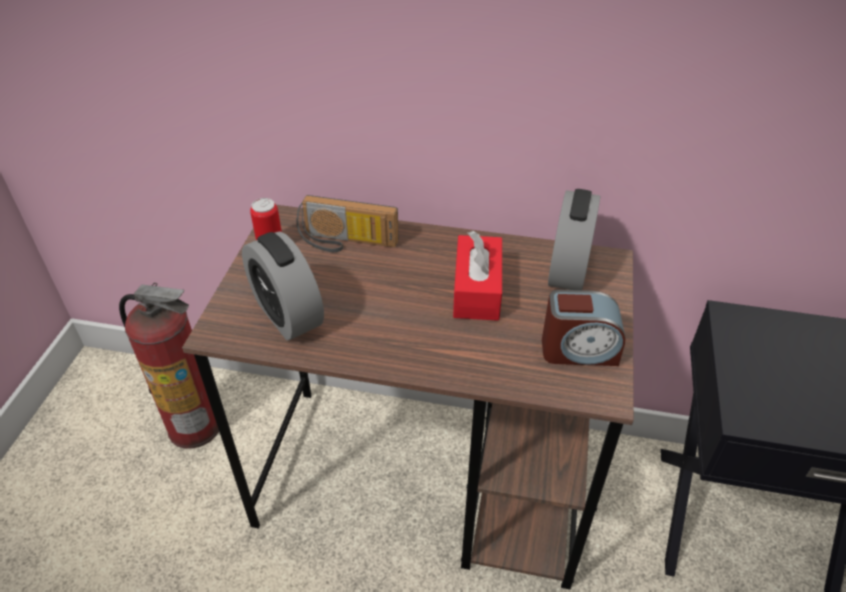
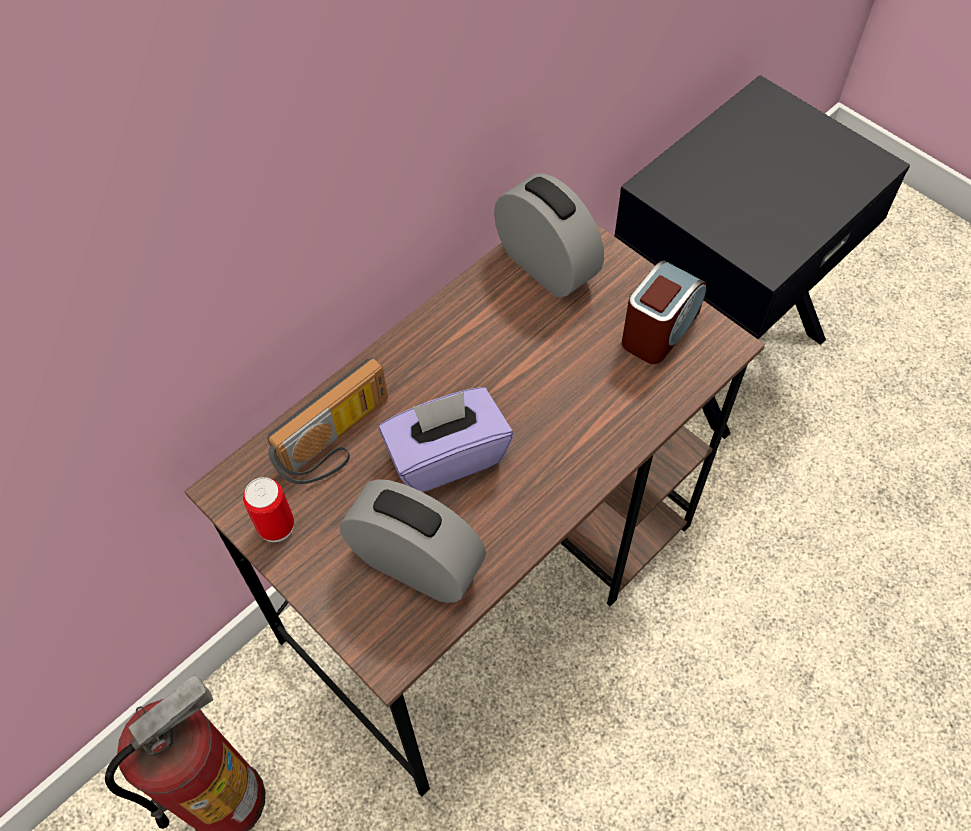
camera: 55 degrees left, 15 degrees up
alarm clock [242,231,324,341] -> alarm clock turned 150 degrees counterclockwise [340,479,486,603]
red tissue box [453,231,502,321] -> none
none -> purple tissue box [379,387,513,492]

